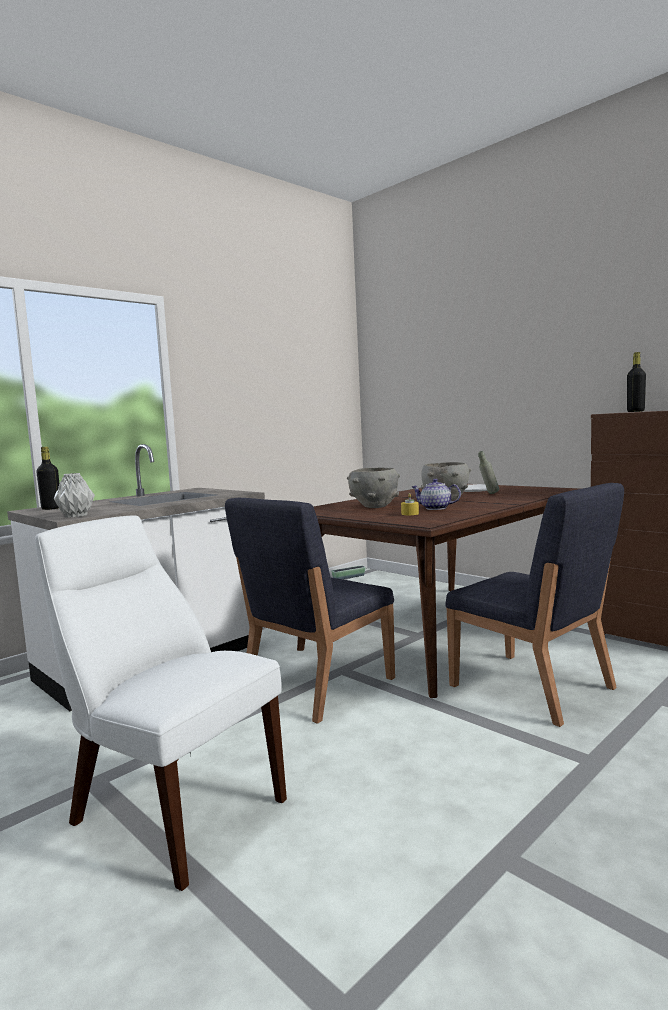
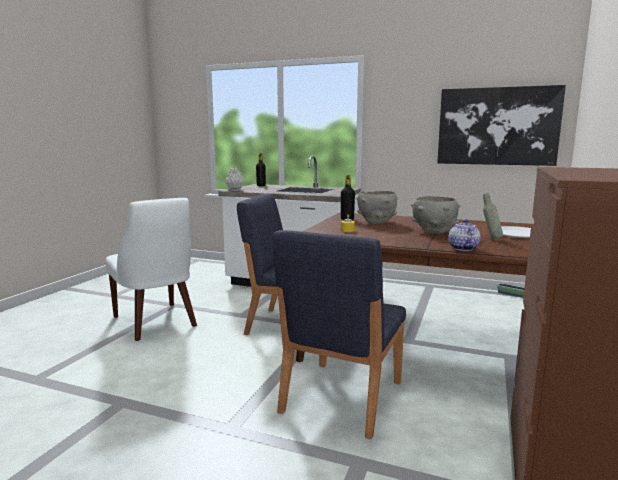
camera: 65 degrees right, 5 degrees up
white chair [35,515,287,891] -> white chair turned 135 degrees clockwise [106,198,197,341]
teapot [412,479,461,510] -> teapot moved to [448,219,481,251]
black bottle [627,352,646,412] -> black bottle moved to [341,175,355,220]
none -> picture [437,85,566,166]

